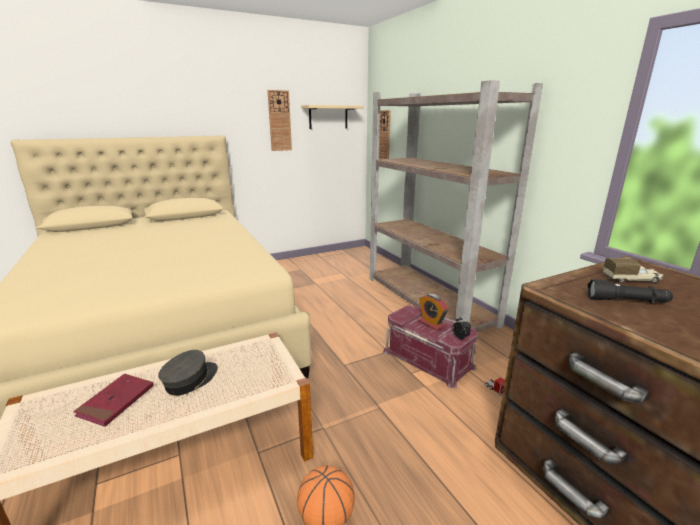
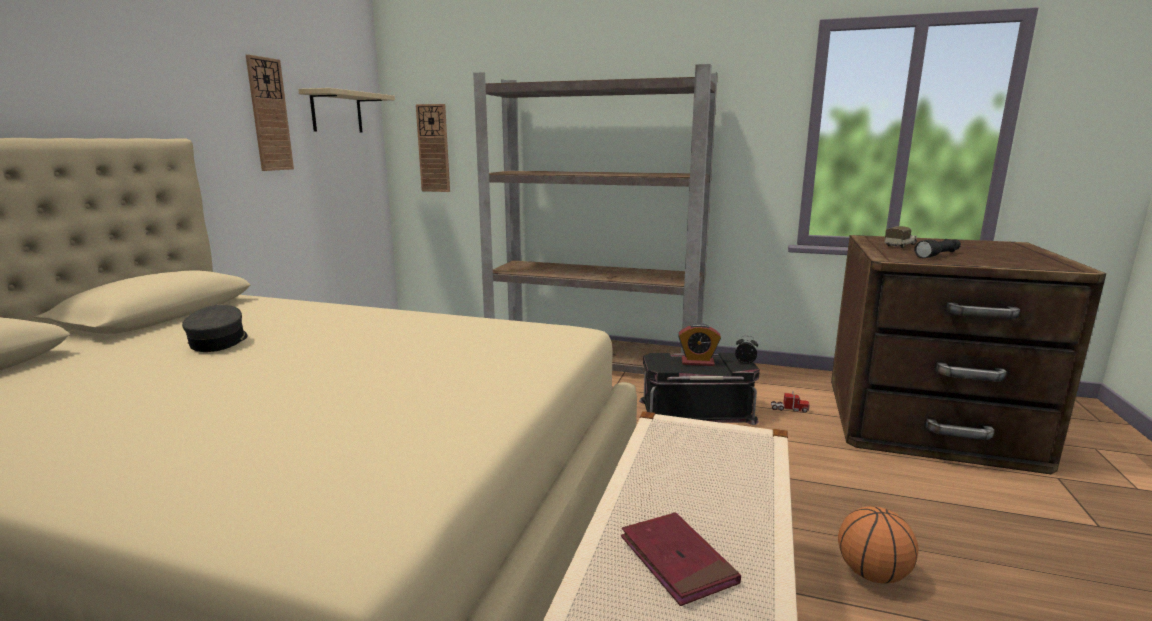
camera: 45 degrees left, 5 degrees down
grey cap [158,350,218,396] -> grey cap moved to [182,305,248,352]
red storage box [383,305,478,388] -> black storage box [639,353,760,425]

